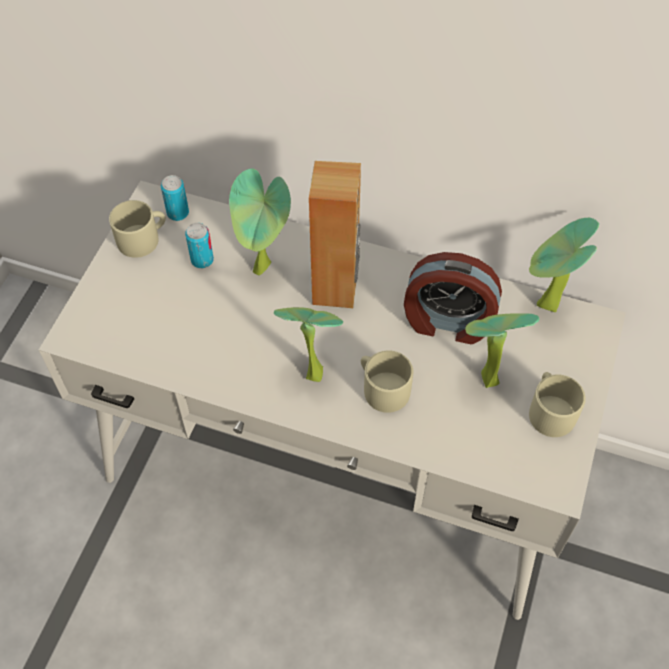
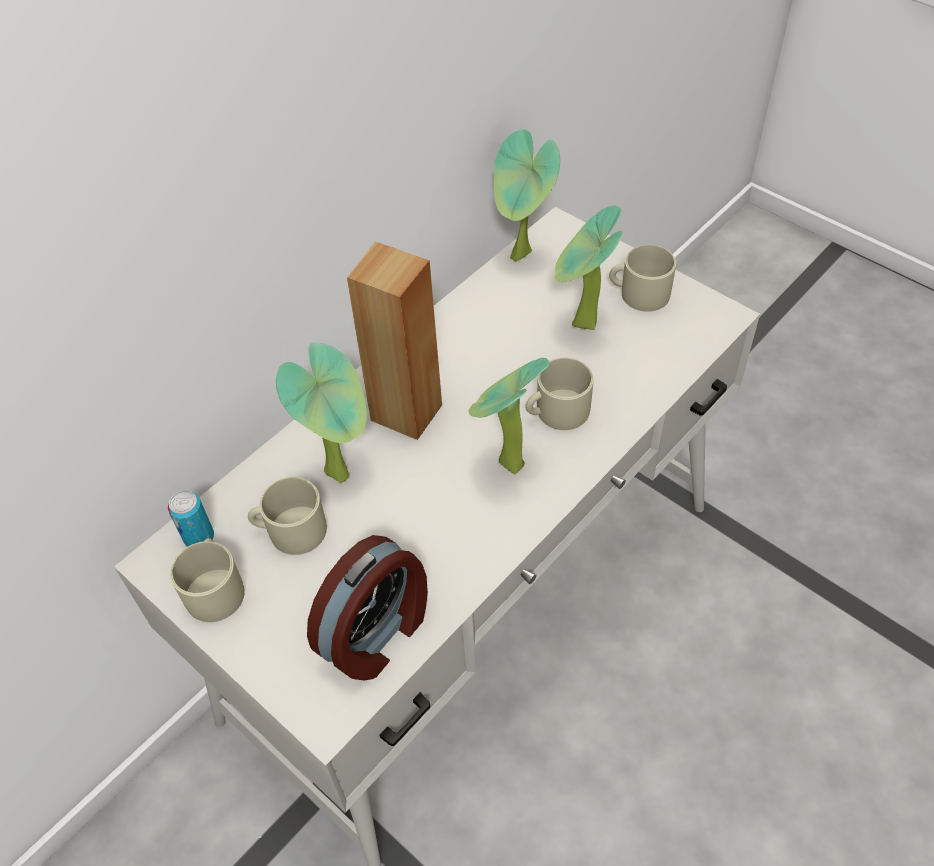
camera: 65 degrees left, 5 degrees down
can [185,223,214,268] -> beige mug [248,477,327,555]
alarm clock [404,252,502,344] -> alarm clock moved to [307,535,428,681]

